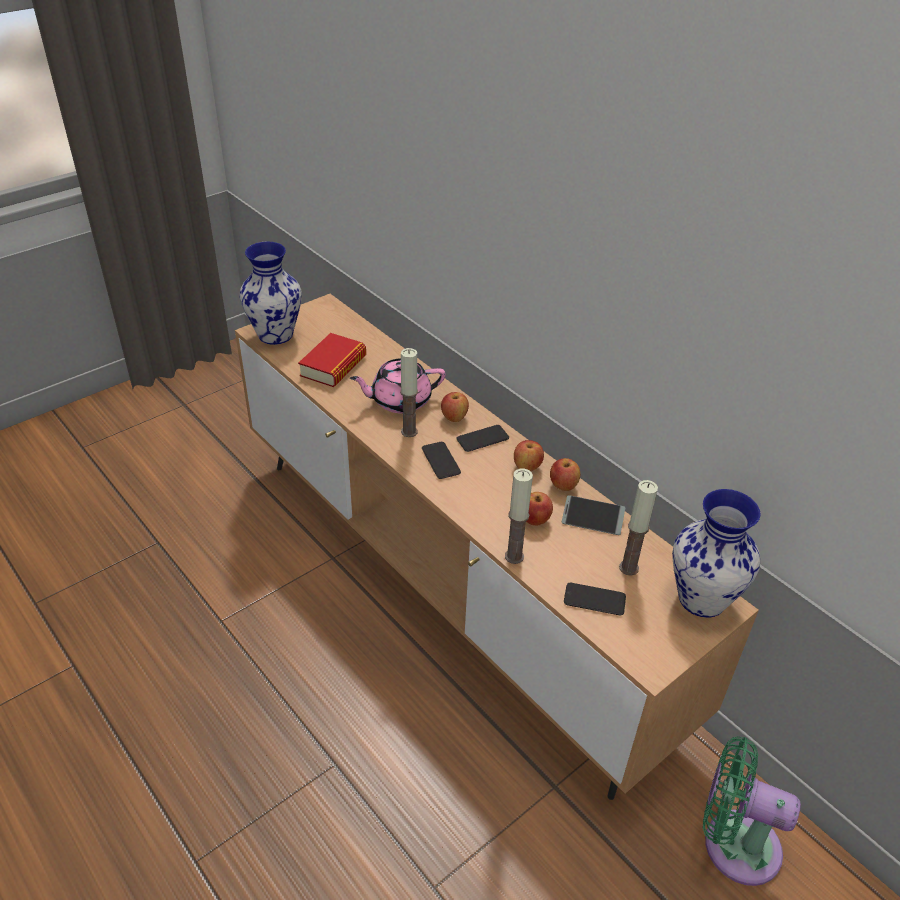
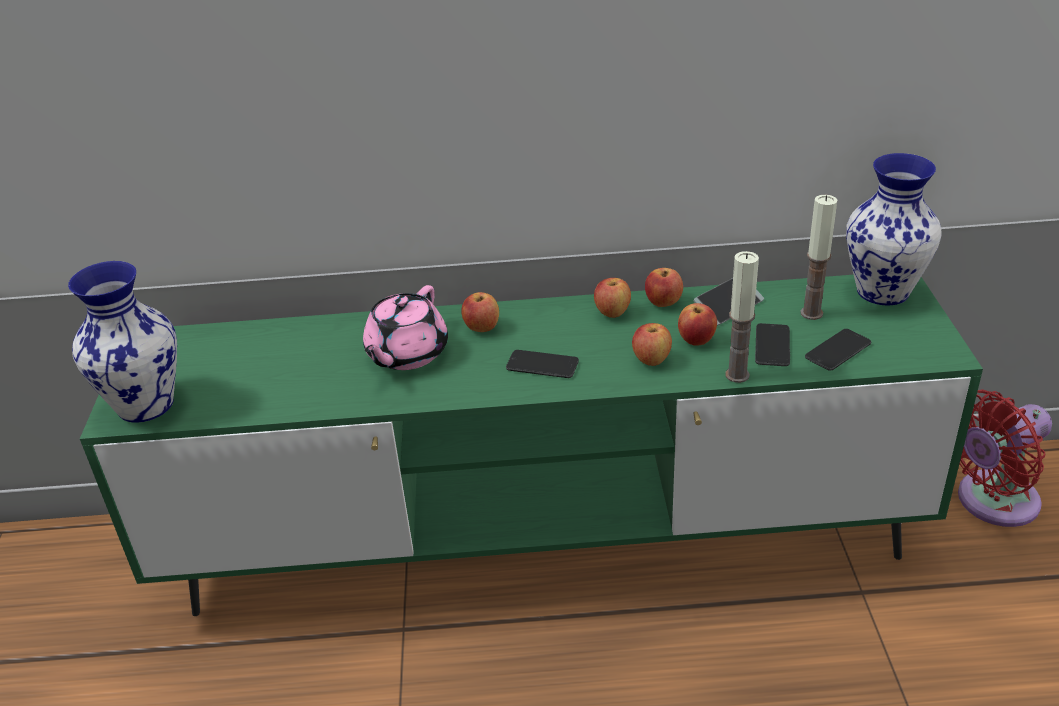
camera: 50 degrees left, 5 degrees down
brown tv stand [235,294,759,800] -> green tv stand [80,275,983,616]
book [298,333,366,387] -> none
candle [400,348,418,437] -> none
phone [456,425,509,452] -> phone moved to [755,323,790,366]
green fan [703,737,801,886] -> red fan [958,389,1052,527]
none -> apple [632,323,672,366]

